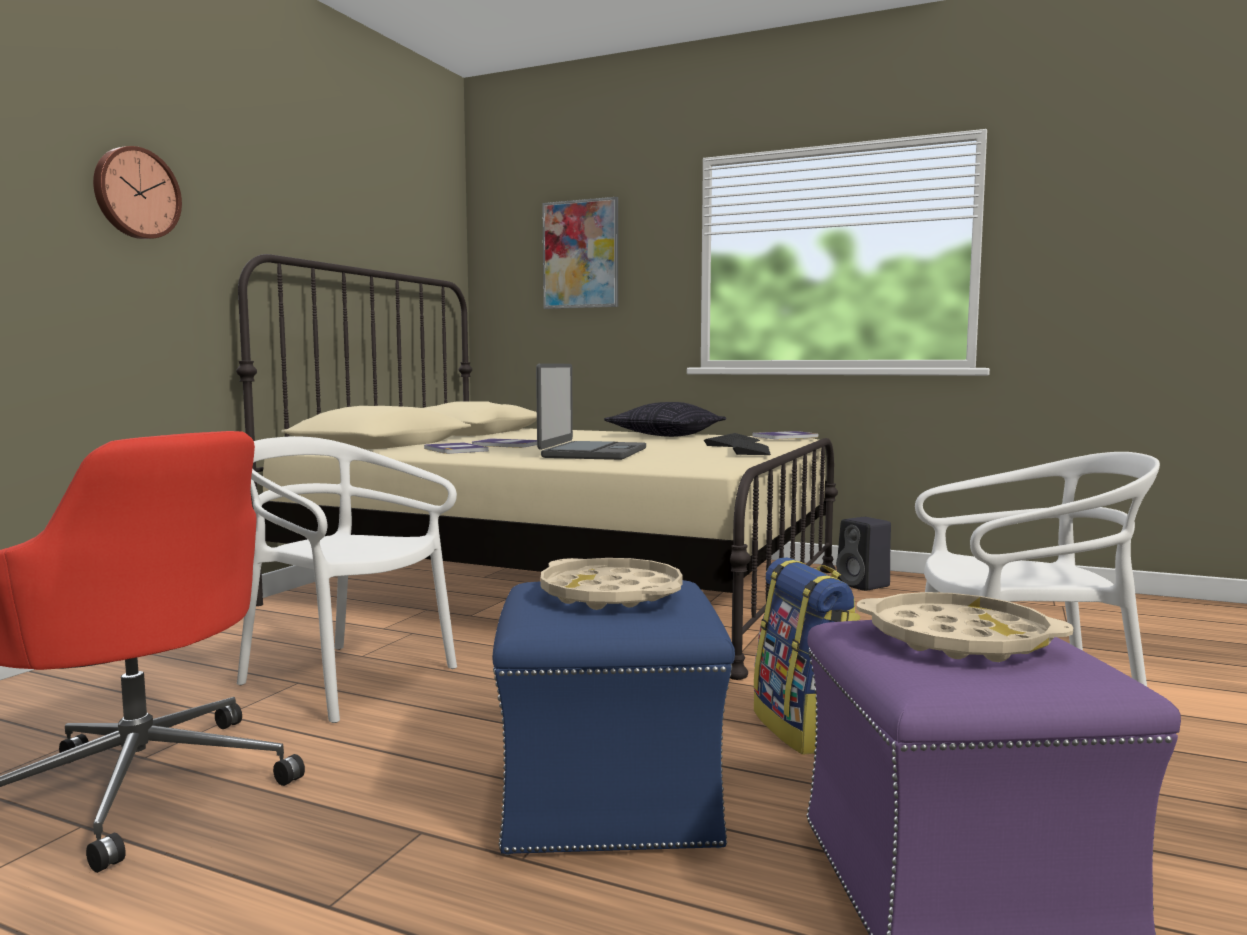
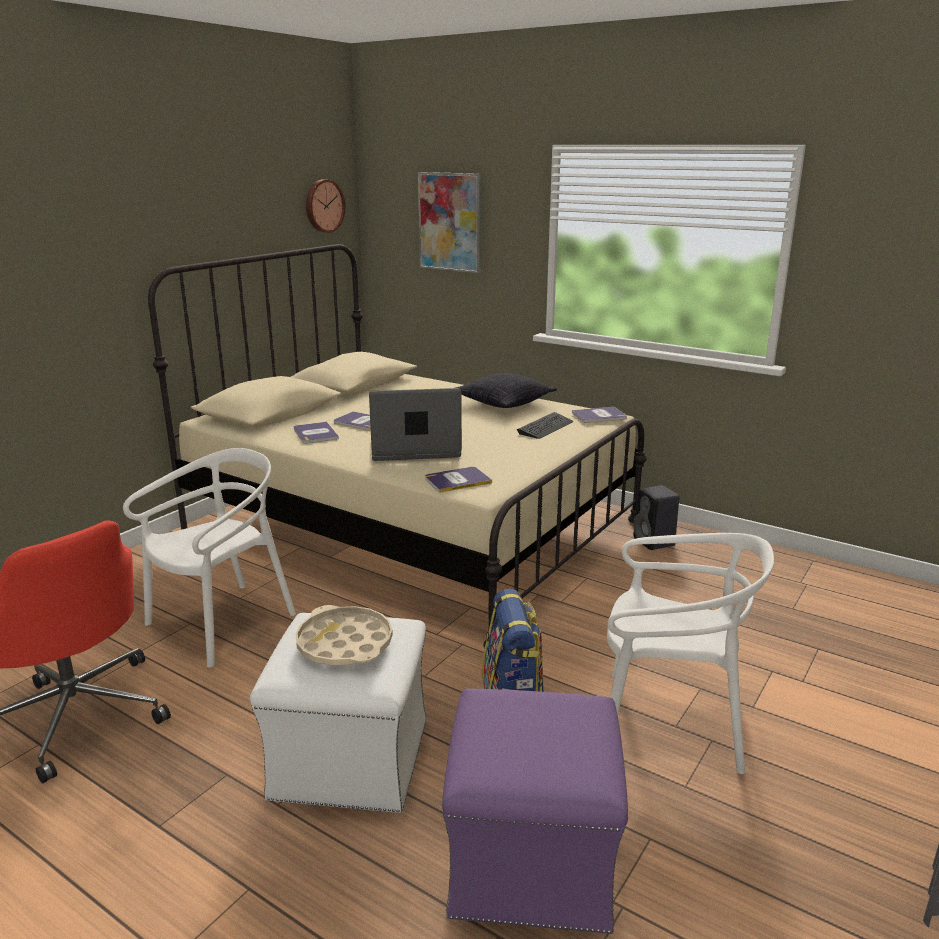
camera: 10 degrees right, 15 degrees up
wall clock [93,146,182,239] -> wall clock moved to [306,179,346,233]
white chair [237,436,457,723] -> white chair turned 90 degrees clockwise [123,448,296,667]
blue ottoman [493,580,735,855] -> white ottoman [250,613,426,813]
laptop [536,363,646,460] -> laptop turned 120 degrees counterclockwise [369,388,462,461]
keyboard [733,439,771,455] -> none
beige tray [856,592,1073,662] -> none
none -> book [425,467,492,493]

